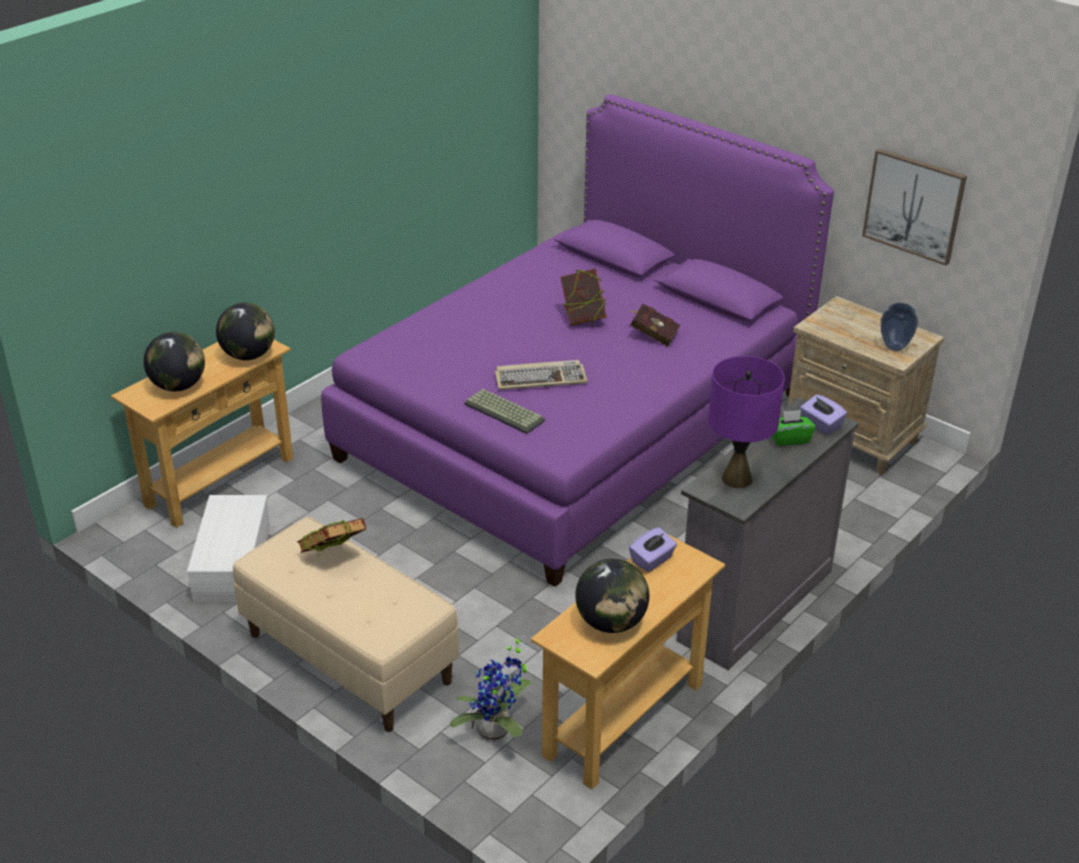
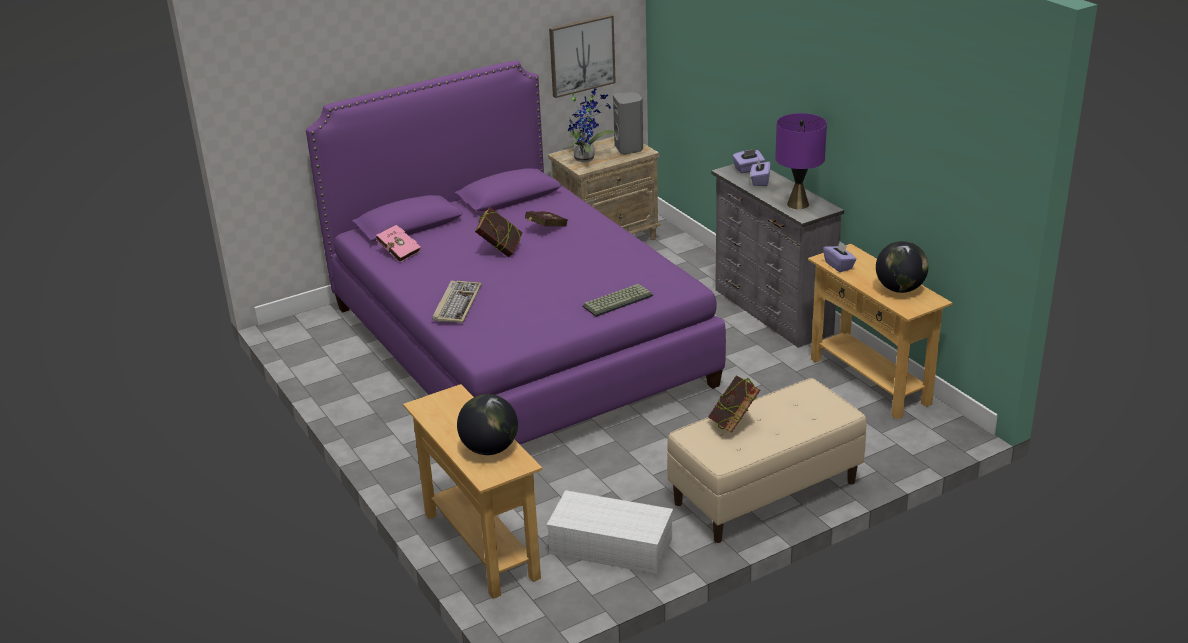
camera: 70 degrees left, 5 degrees down
globe [216,303,275,360] -> none
potted plant [450,635,532,741] -> potted plant moved to [566,88,615,162]
keyboard [495,360,588,390] -> keyboard moved to [432,280,482,323]
green tissue box [772,410,816,446] -> purple tissue box [751,158,771,186]
vase [881,303,918,351] -> grey speaker [613,92,643,155]
none -> pink book [376,225,421,262]

